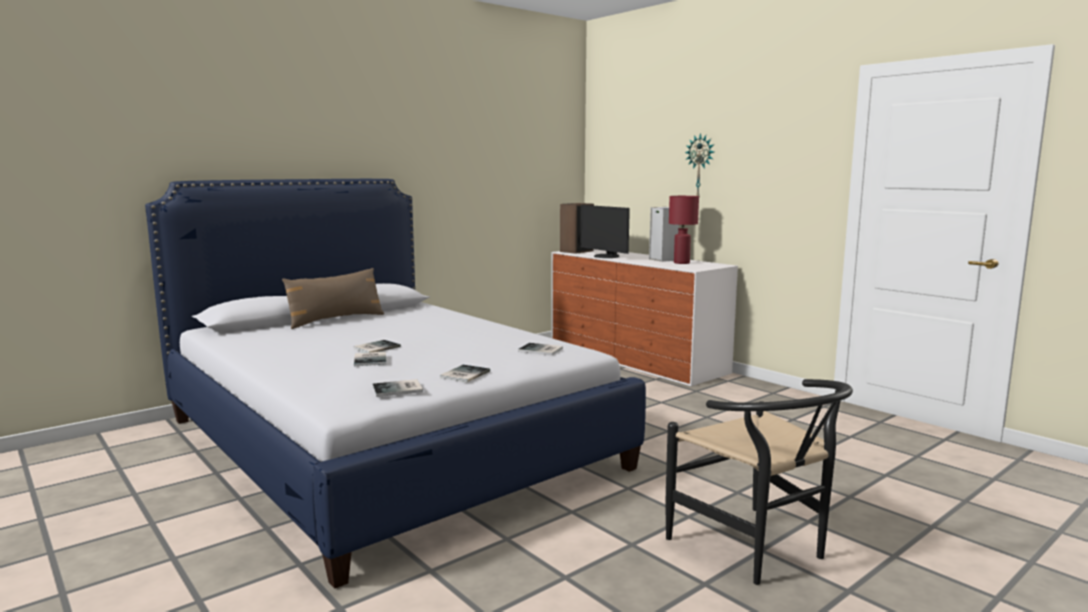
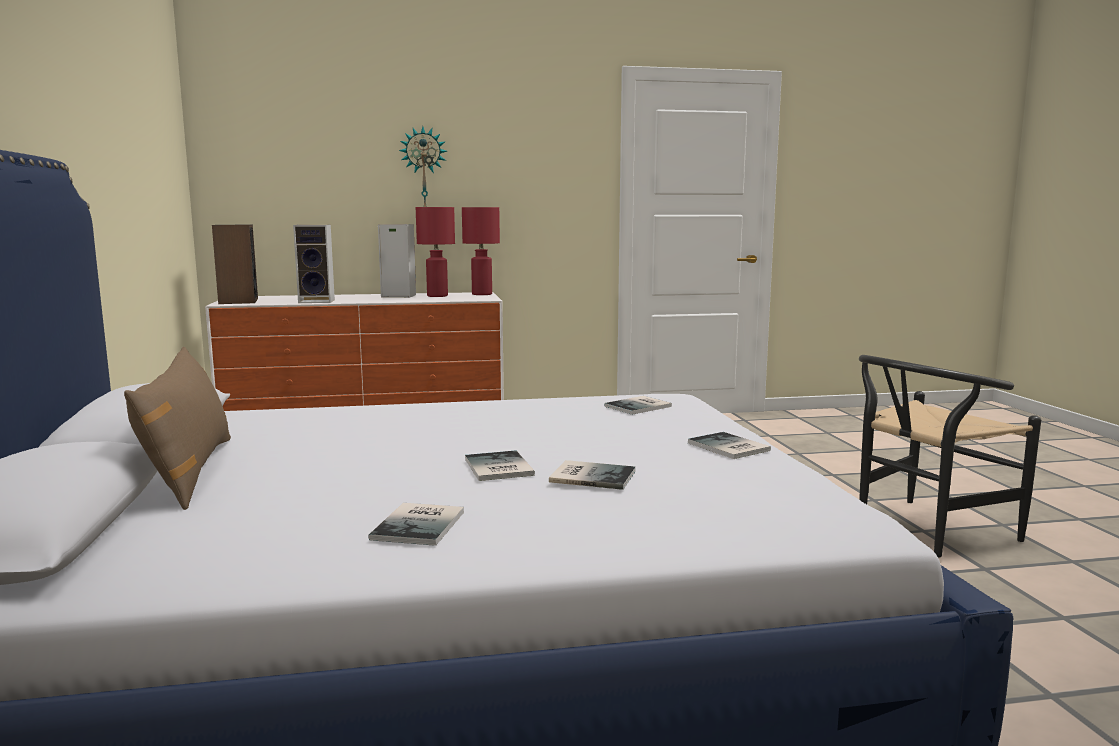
camera: 60 degrees left, 0 degrees up
book [372,379,423,397] -> book moved to [369,503,464,546]
monitor [581,205,630,258] -> speaker [293,225,335,303]
black chair [666,379,853,585] -> black chair turned 150 degrees clockwise [859,355,1041,557]
none -> red table lamp [462,207,500,295]

